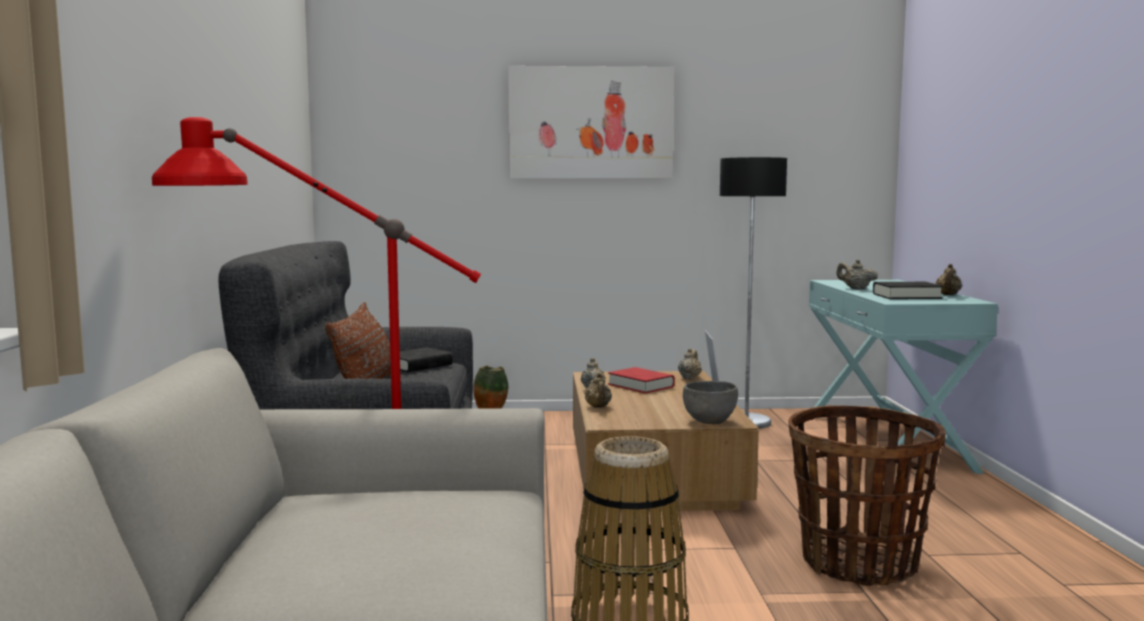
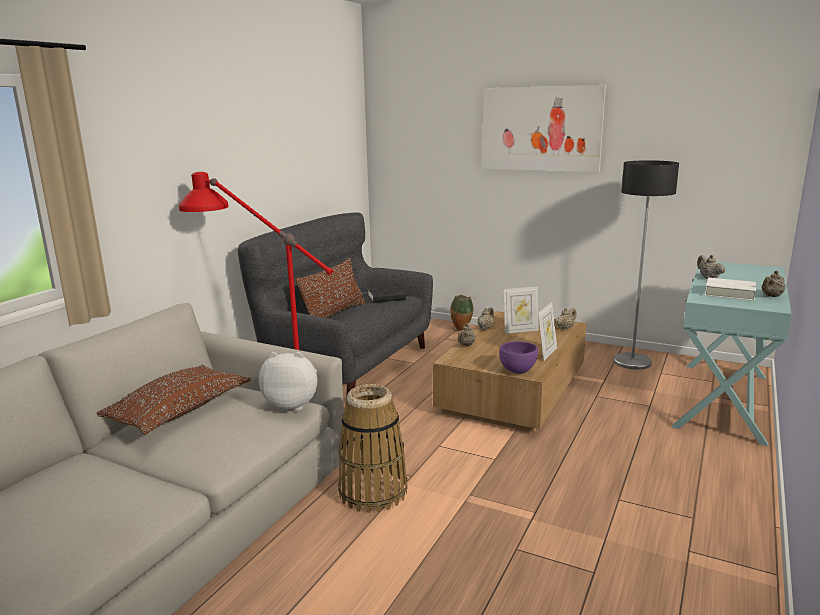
camera: 30 degrees right, 10 degrees up
red book [608,367,675,394] -> picture frame [504,286,539,334]
grey bowl [683,381,738,424] -> purple bowl [499,341,538,374]
basket [788,405,946,586] -> none
black book [873,282,943,299] -> white book [705,278,756,301]
none -> brown pillow [97,365,251,434]
none -> plush toy [259,352,317,411]

